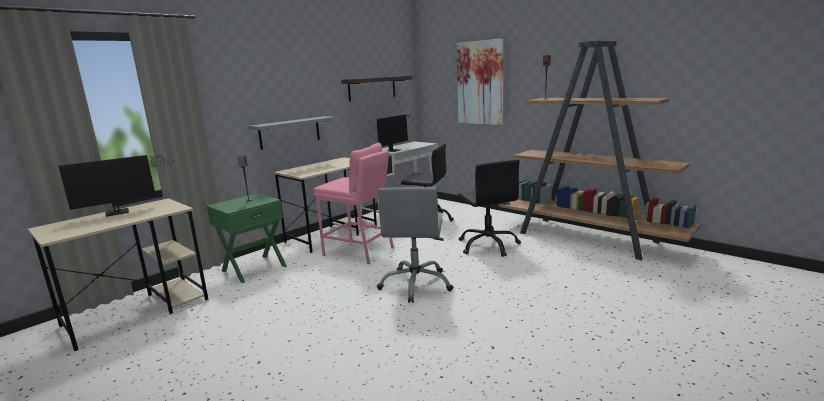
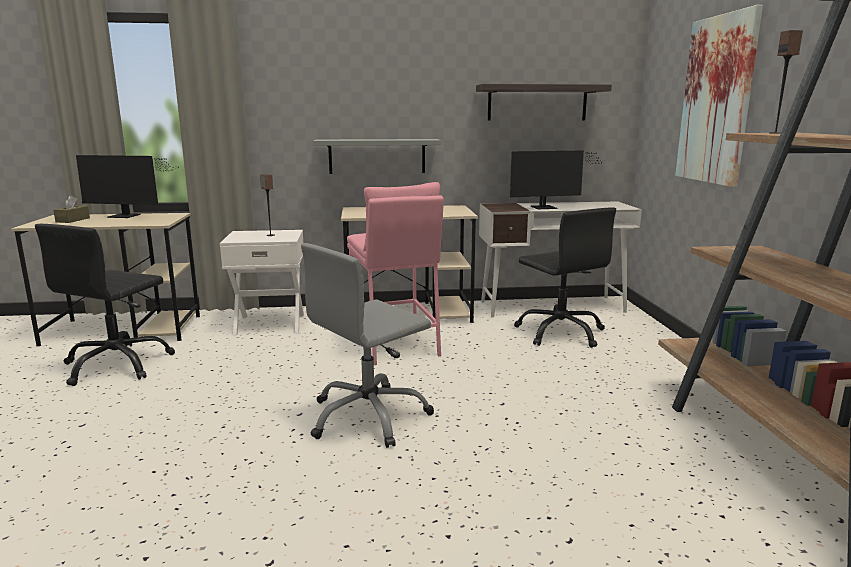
camera: 40 degrees right, 0 degrees up
green nightstand [207,193,287,283] -> white nightstand [220,230,304,336]
black office chair [458,160,521,257] -> black office chair moved to [35,224,175,386]
none -> brown tissue box [53,195,90,223]

